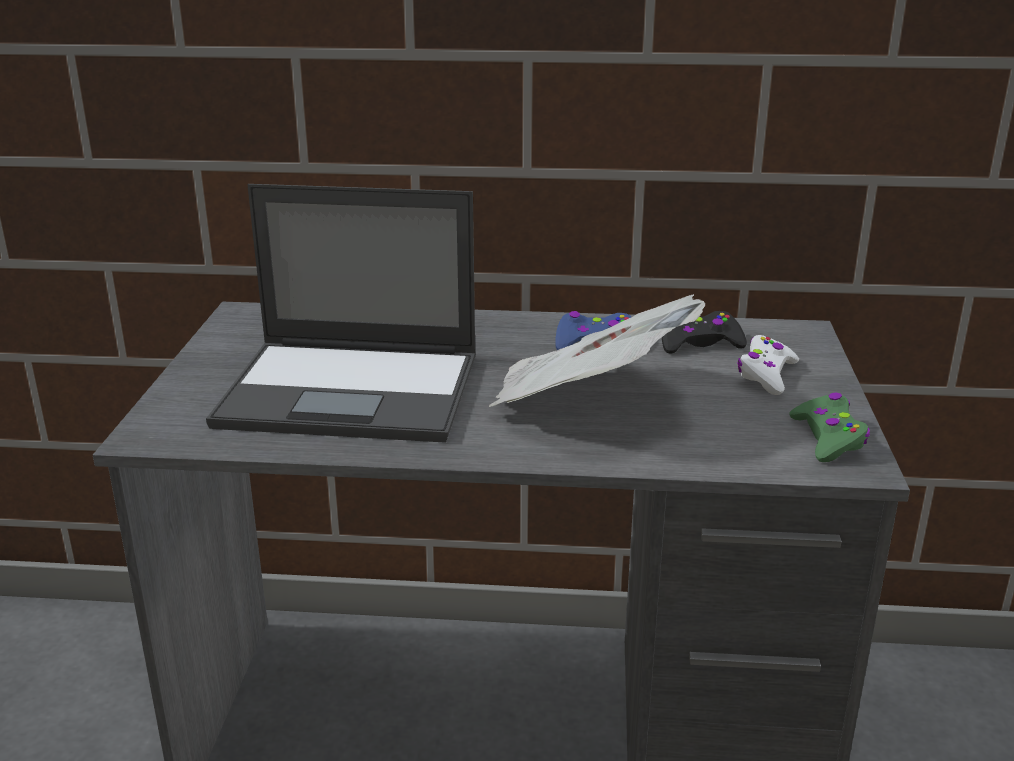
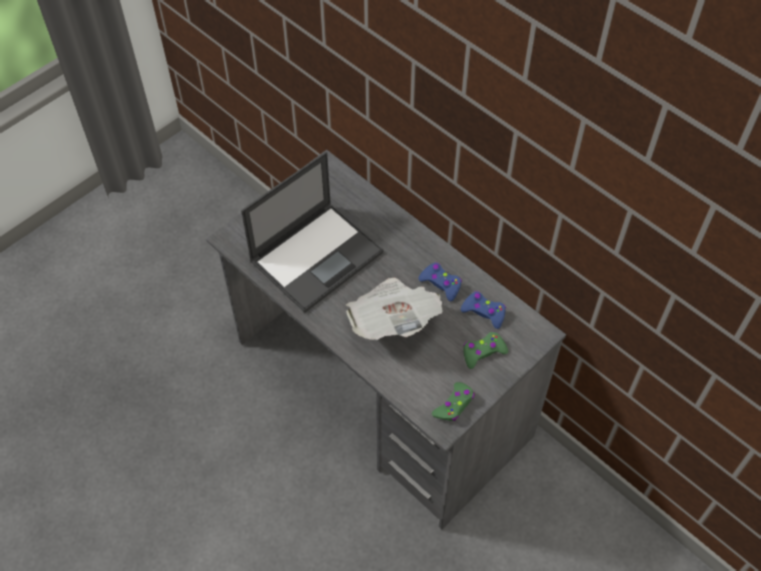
camera: 40 degrees right, 30 degrees up
laptop [206,184,476,443] -> laptop turned 90 degrees counterclockwise [241,152,384,313]
black game controller [662,311,747,353] -> blue game controller [461,291,506,329]
white game controller [737,335,799,395] -> green game controller [463,331,508,369]

